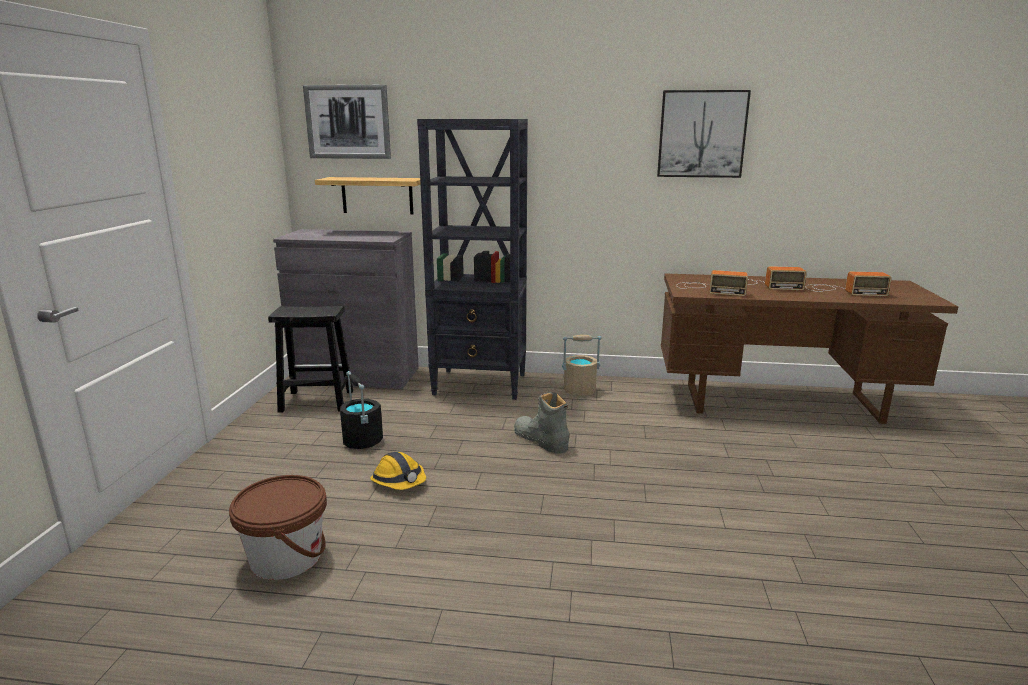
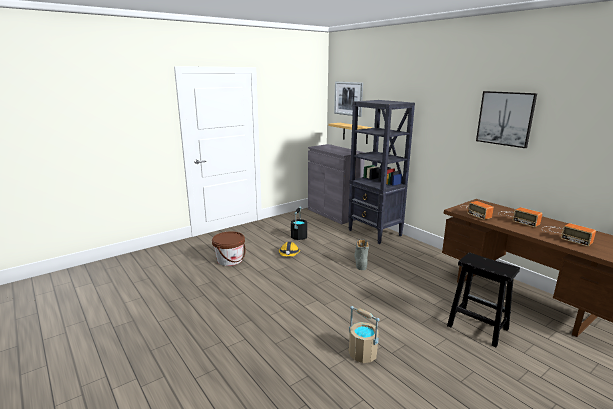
camera: 45 degrees right, 0 degrees up
black stool [268,306,353,413] -> black stool moved to [447,252,520,347]
beige bucket [562,335,602,396] -> beige bucket moved to [349,306,380,363]

